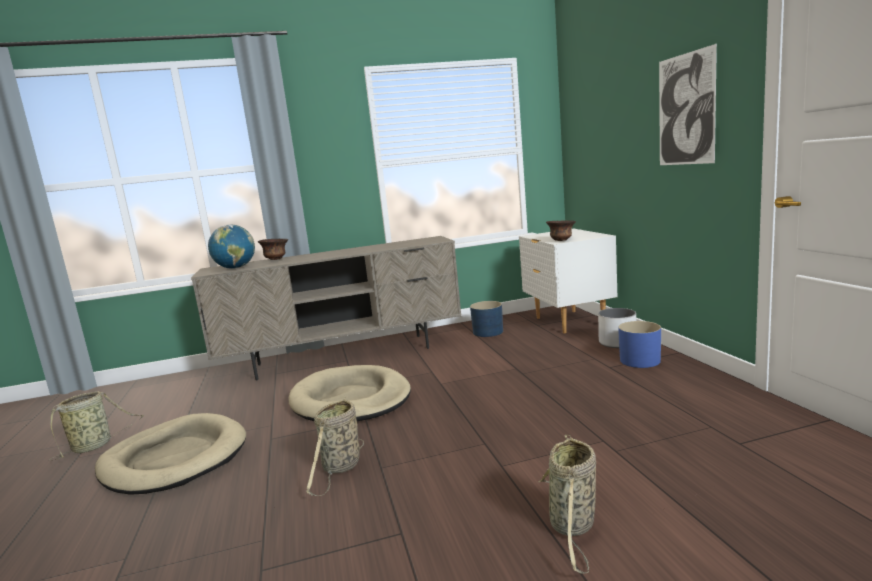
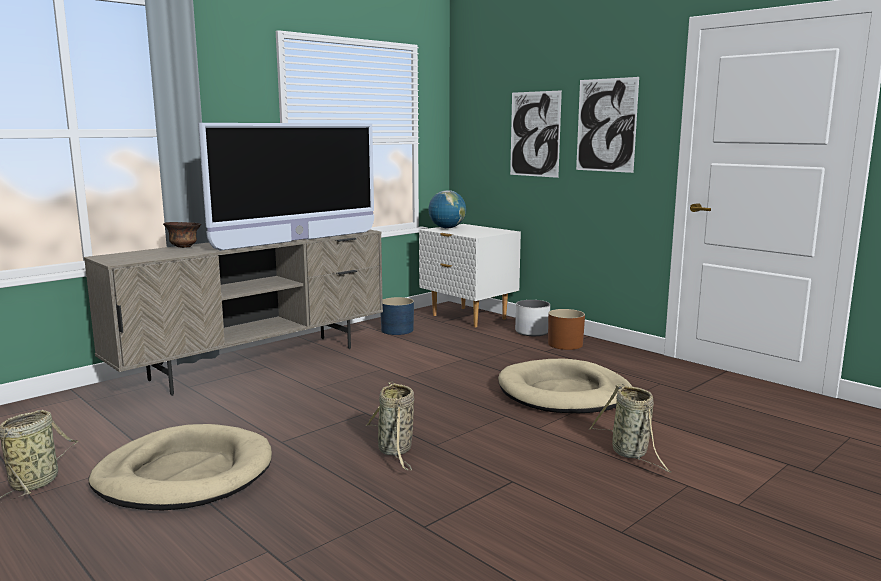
camera: 30 degrees left, 0 degrees up
globe [208,224,255,269] -> globe moved to [428,190,466,229]
beige dog bed [288,365,411,421] -> beige dog bed moved to [498,359,632,413]
brown bowl [546,220,576,241] -> none
blue planter [618,321,661,368] -> brown planter [548,309,585,350]
none -> television [198,123,374,251]
none -> picture [510,90,562,178]

